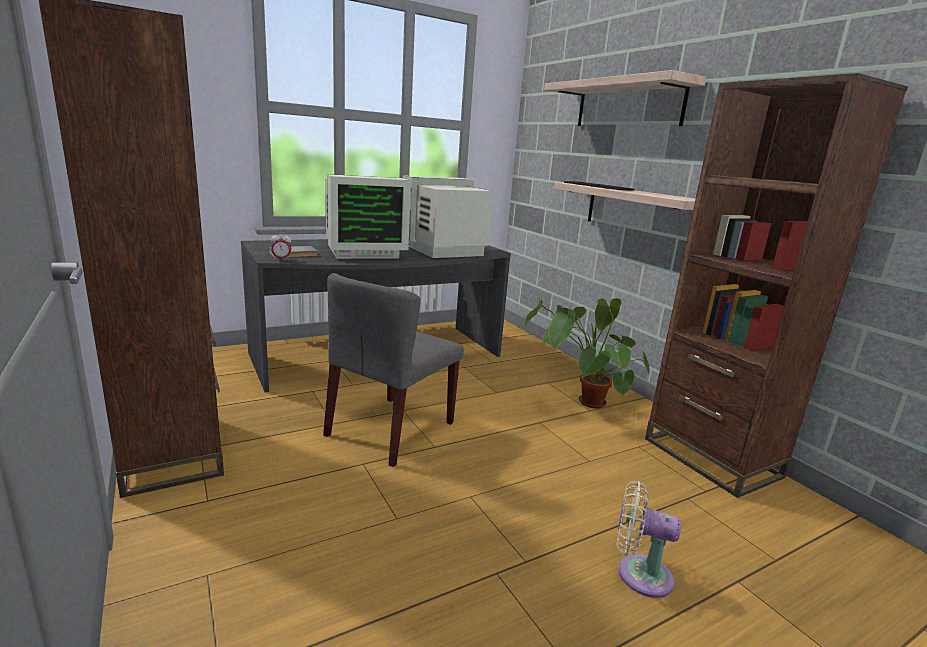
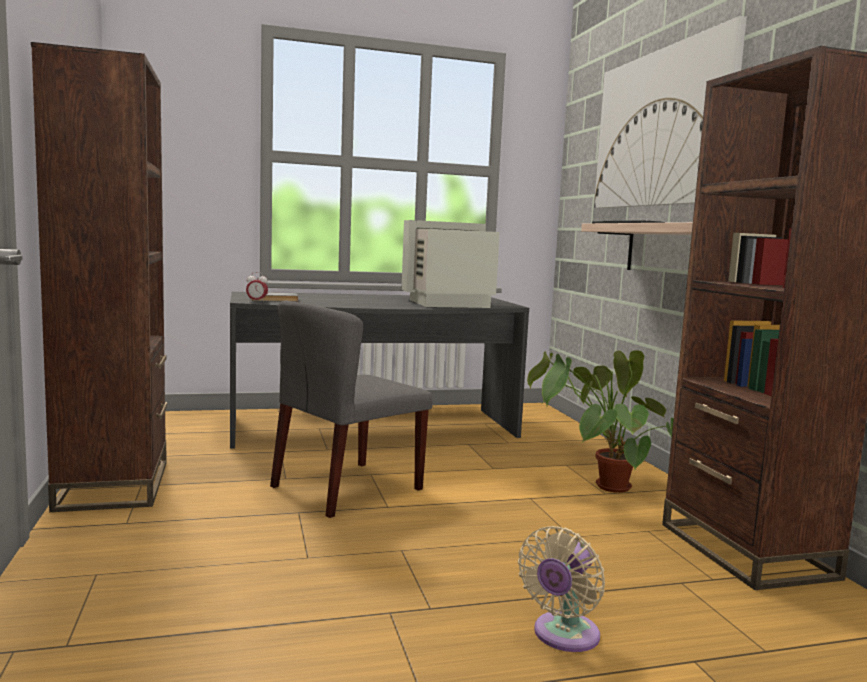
camera: 15 degrees right, 10 degrees down
monitor [325,174,411,259] -> none
shelf [544,70,706,126] -> picture [594,16,747,208]
beige fan [616,481,681,598] -> beige fan turned 90 degrees counterclockwise [518,526,605,652]

